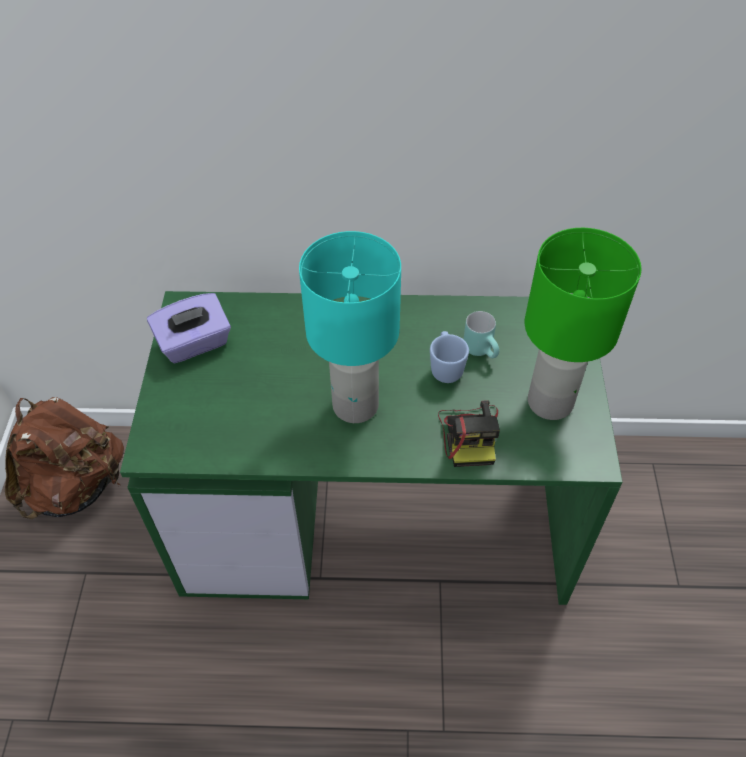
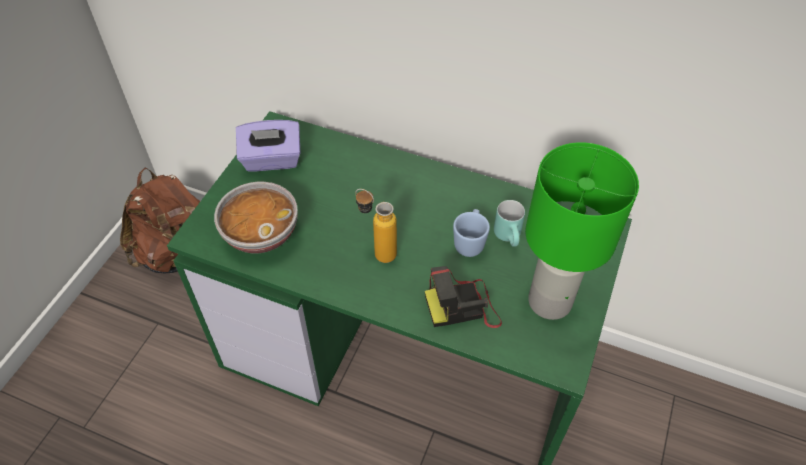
camera: 20 degrees right, 0 degrees up
turquoise table lamp [299,231,401,423] -> bottle [355,189,397,263]
camera [438,400,500,467] -> camera turned 60 degrees clockwise [425,266,502,328]
none -> bowl [214,182,298,253]

